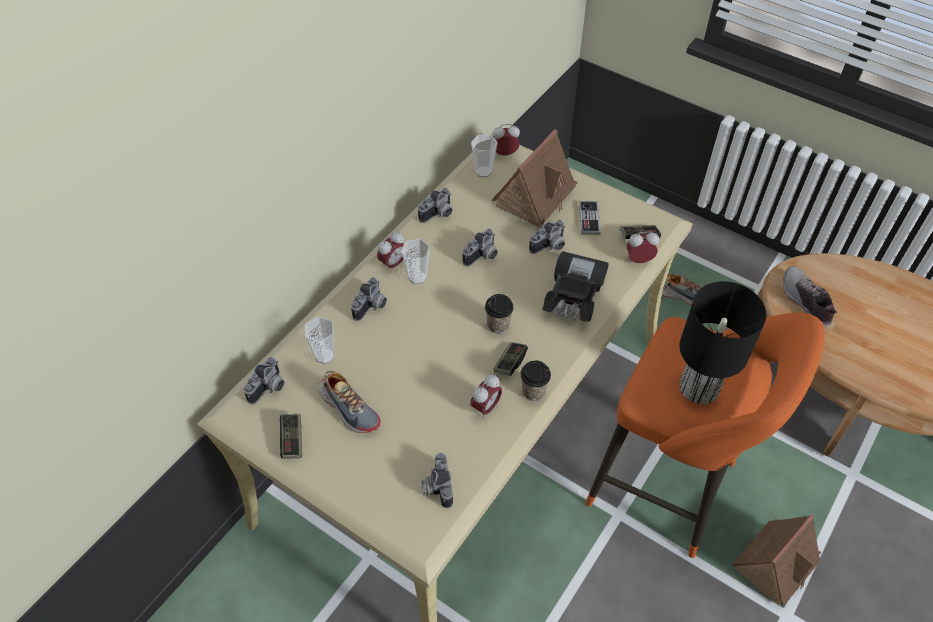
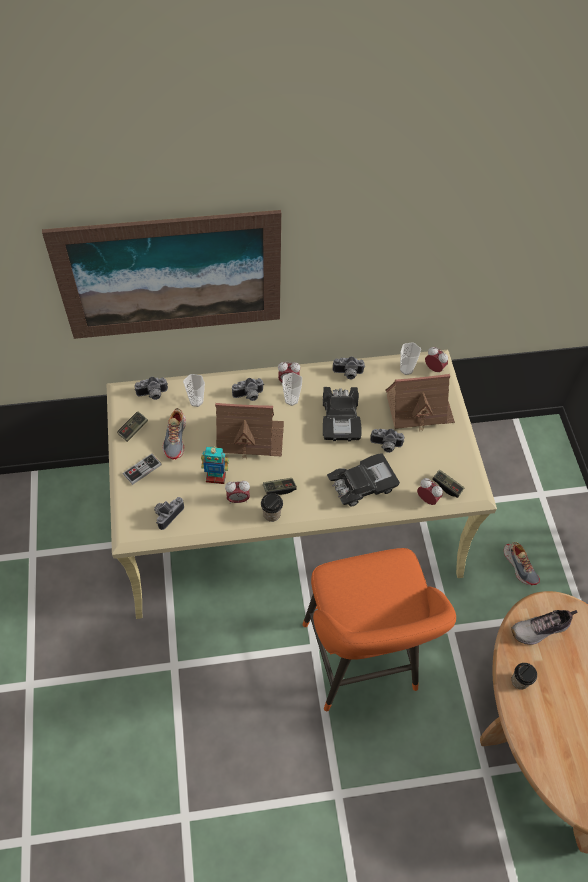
camera: 45 degrees right, 5 degrees up
camera [463,229,498,266] -> black toy car [323,387,362,441]
cup [485,294,514,333] -> cup moved to [511,663,537,690]
game controller [579,201,601,235] -> game controller moved to [123,454,162,485]
black table lamp [680,281,766,404] -> none
toy house [732,514,821,607] -> toy house moved to [215,403,284,459]
shoe [783,266,837,327] -> shoe turned 135 degrees counterclockwise [511,610,577,645]
none -> picture [42,210,281,339]
none -> toy robot [201,446,229,484]

